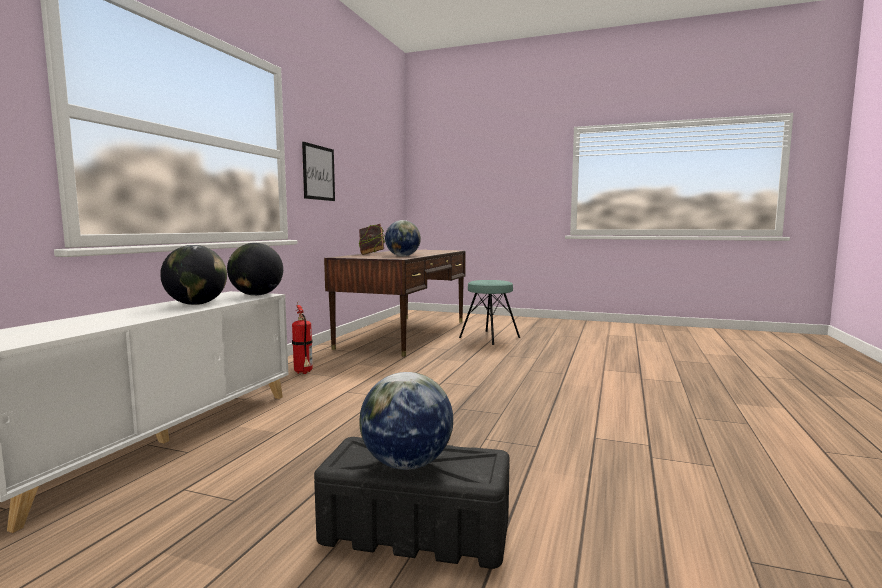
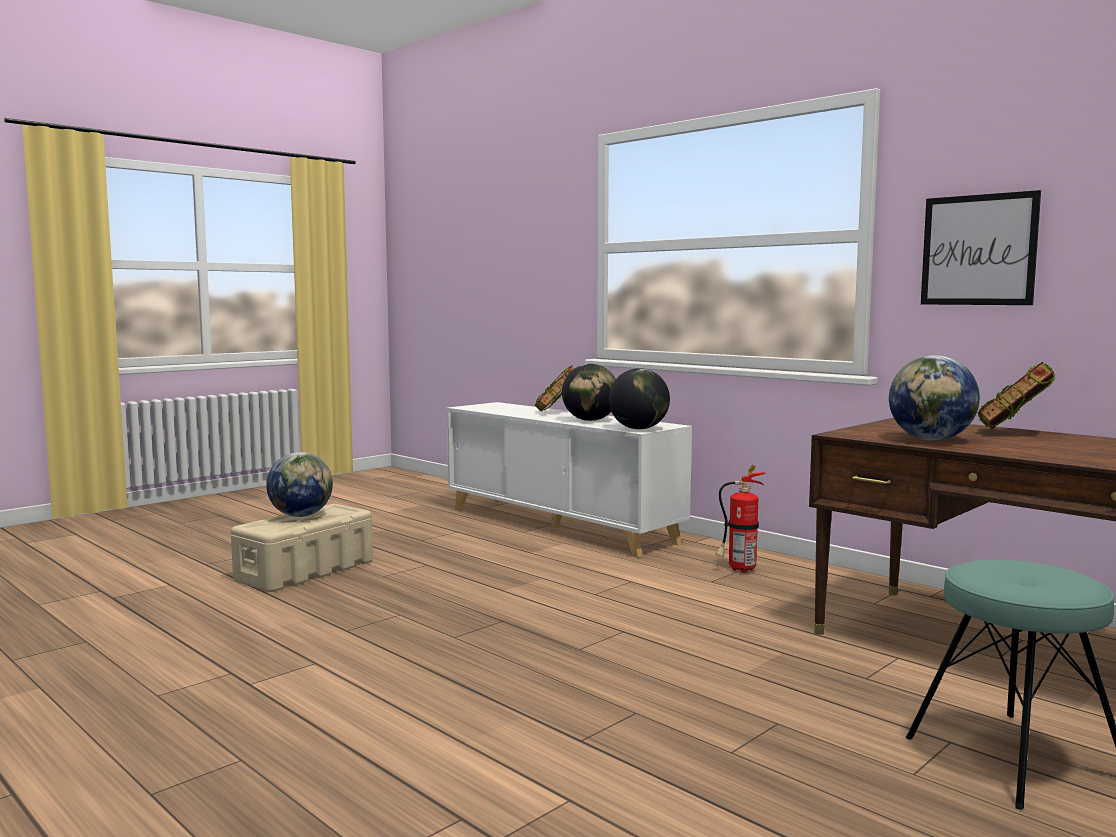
camera: 115 degrees right, 0 degrees up
black storage box [314,437,510,569] -> beige storage box [231,504,373,592]
none -> book [535,365,575,412]

